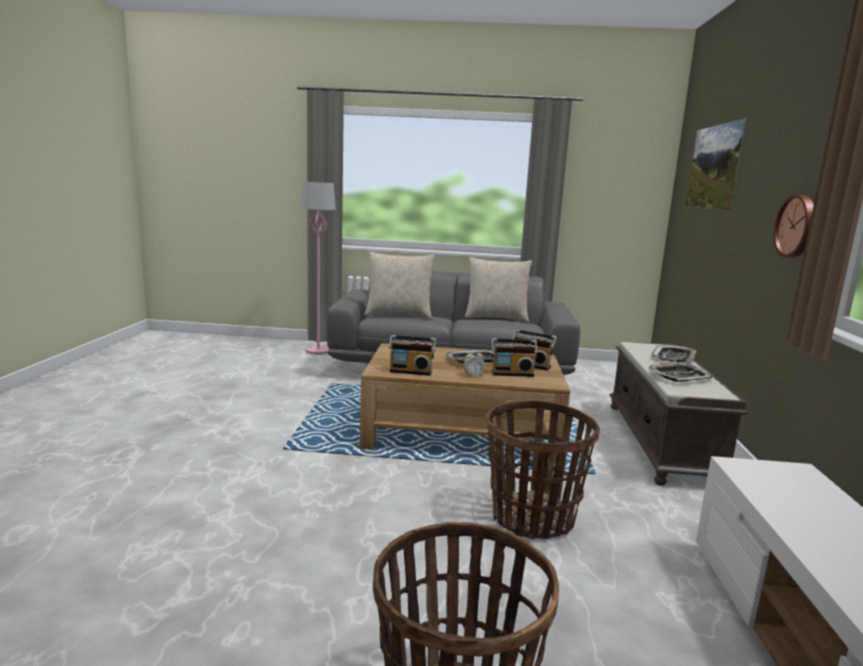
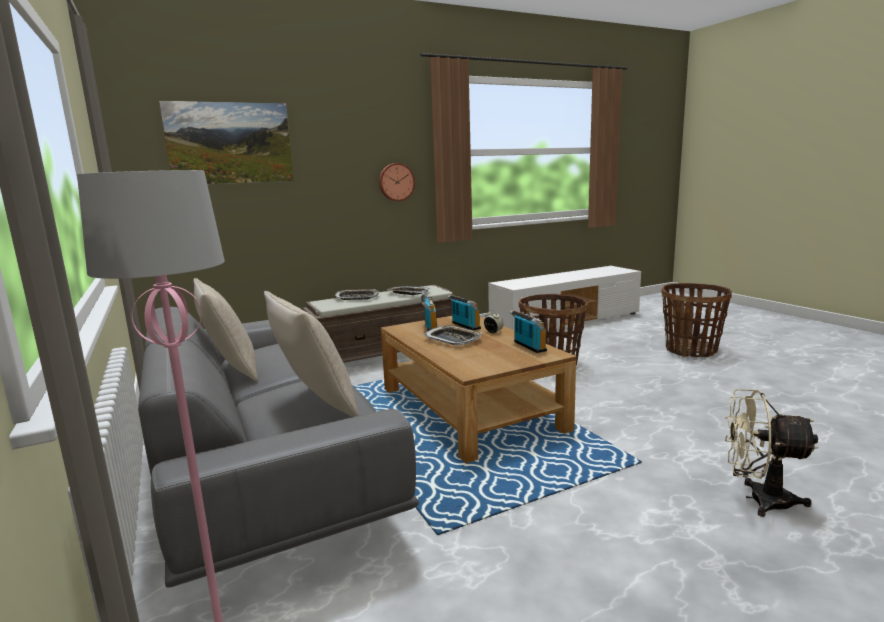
camera: 120 degrees left, 0 degrees up
none -> beige fan [725,389,819,517]

